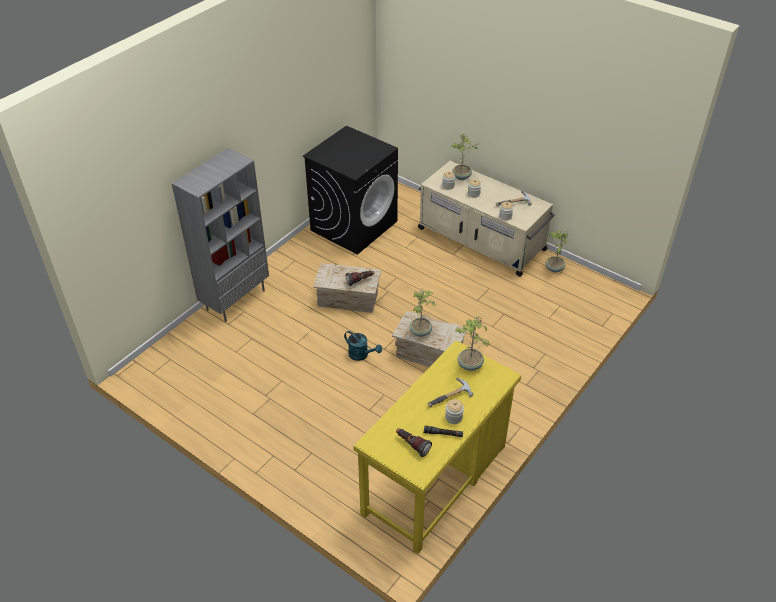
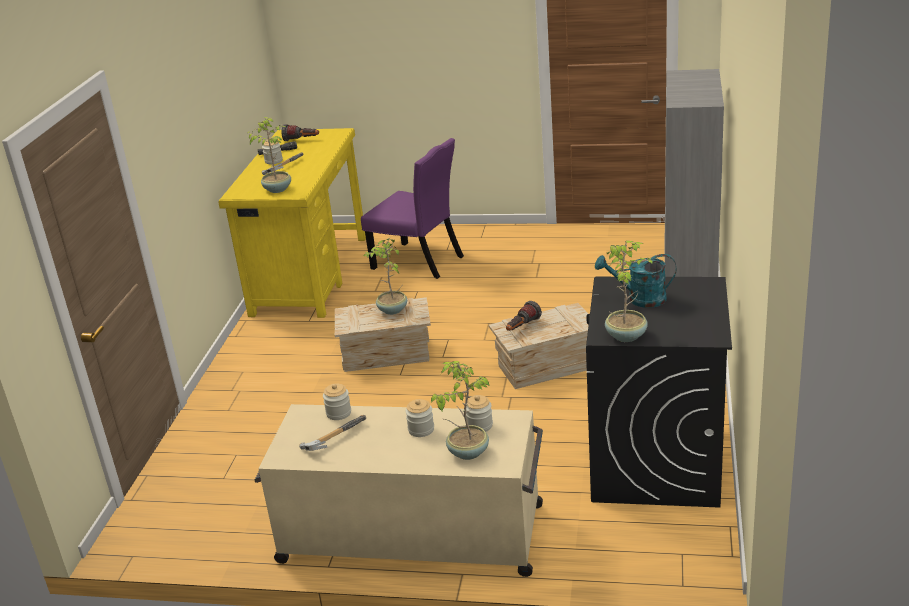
camera: 155 degrees right, 15 degrees down
turquoise watering can [344,331,382,361] -> turquoise watering can moved to [595,254,676,308]
potted plant [546,231,568,273] -> potted plant moved to [605,240,654,342]
none -> purple chair [361,138,464,279]

